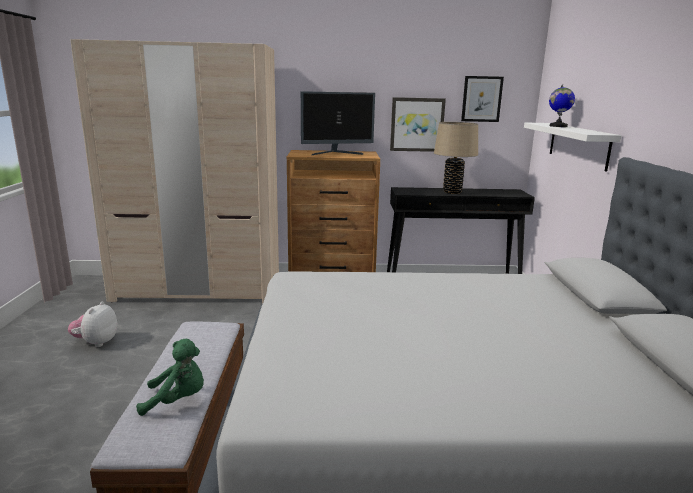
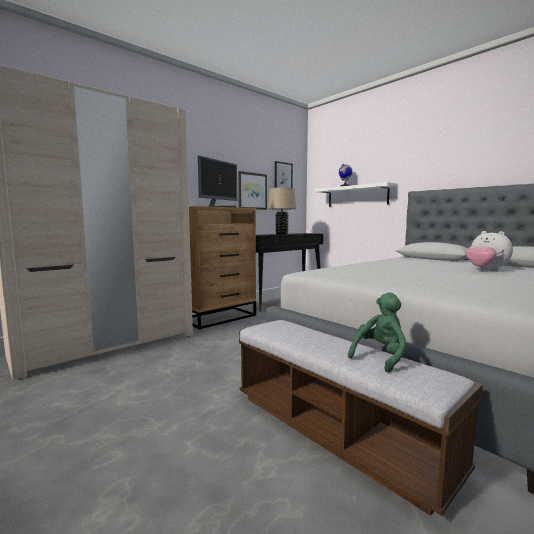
camera: 40 degrees left, 10 degrees down
plush toy [68,301,118,347] -> plush toy moved to [466,231,513,271]

